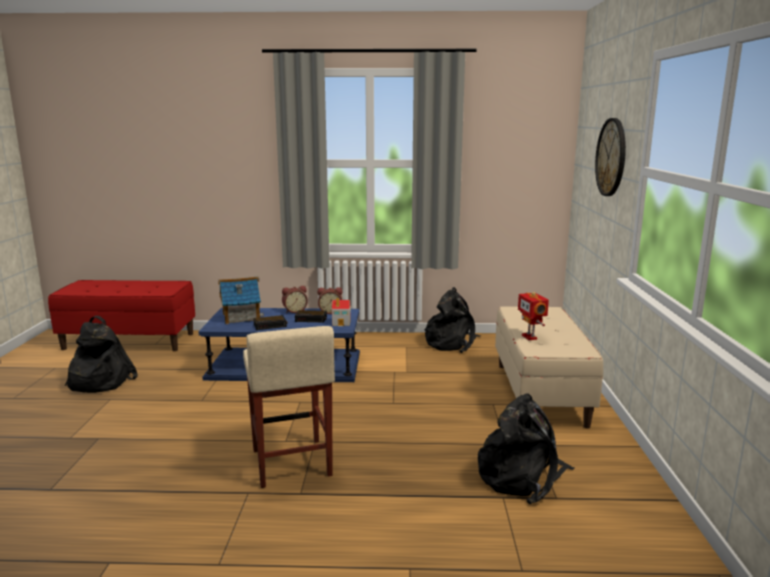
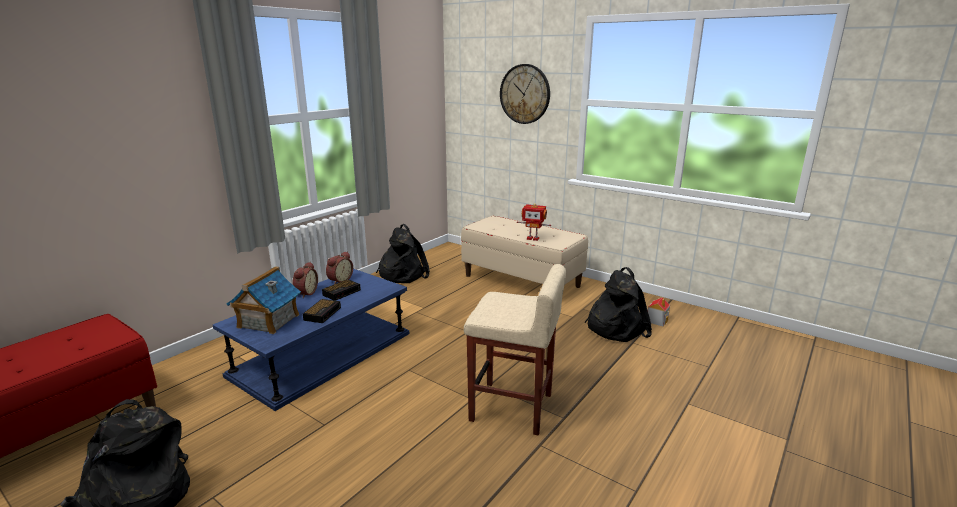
camera: 55 degrees left, 5 degrees up
toy house [332,298,351,326] -> toy house moved to [648,297,670,326]

